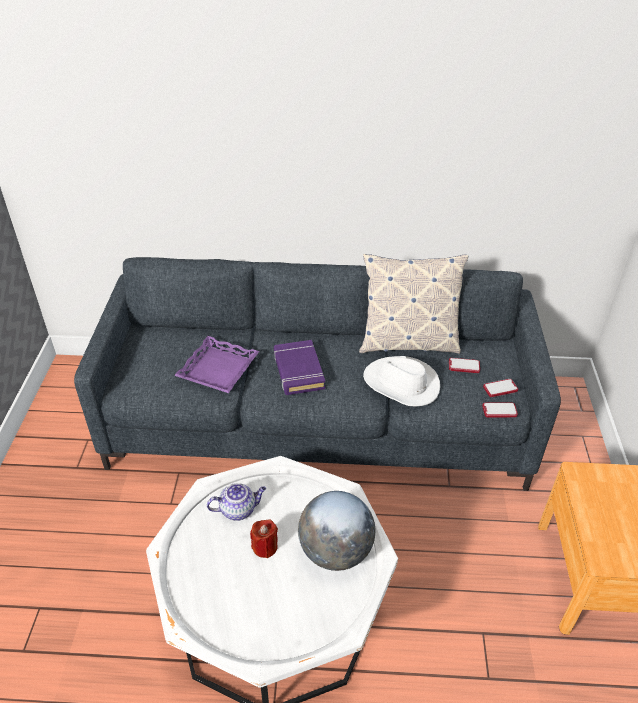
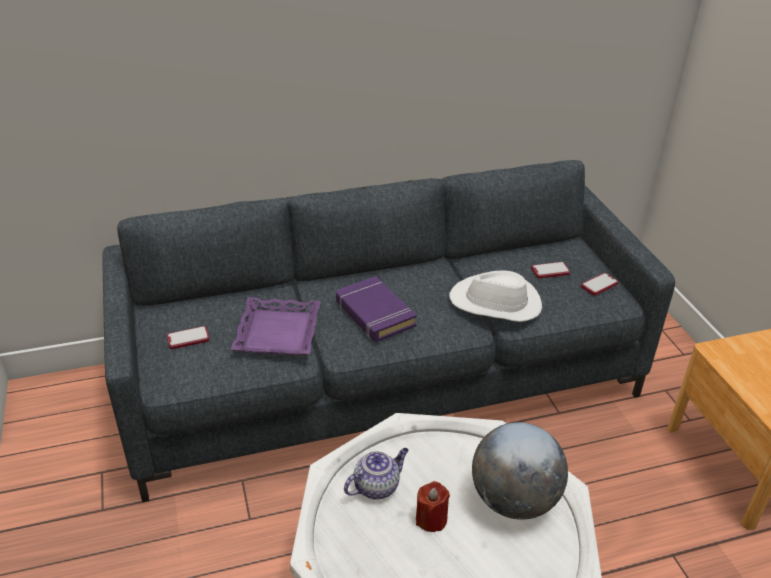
camera: 20 degrees left, 5 degrees down
pillow [359,254,469,354] -> none
phone [482,402,518,417] -> phone moved to [167,326,209,349]

